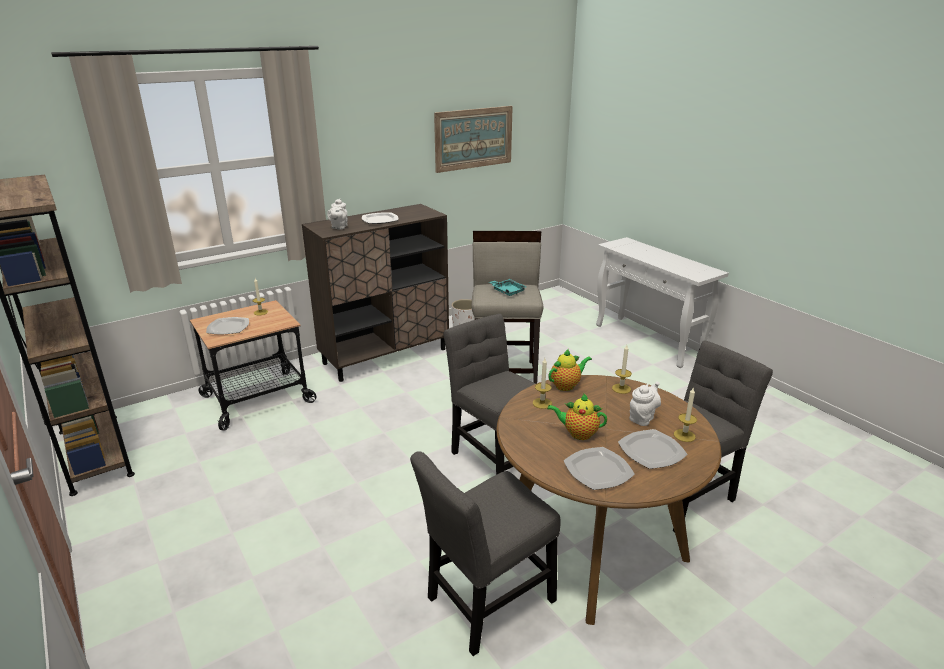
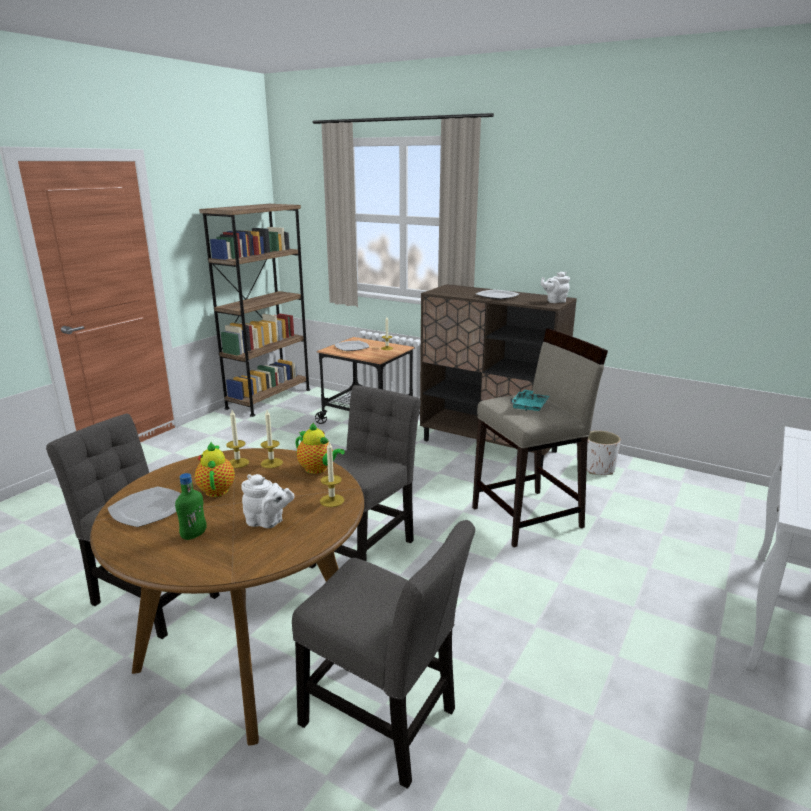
camera: 65 degrees right, 5 degrees down
white teapot [327,199,348,230] -> white teapot moved to [541,271,570,303]
picture [434,106,513,173] -> none
plate [618,429,688,469] -> green bottle [175,473,207,540]
candle [674,388,697,442] -> candle moved to [226,410,249,468]

